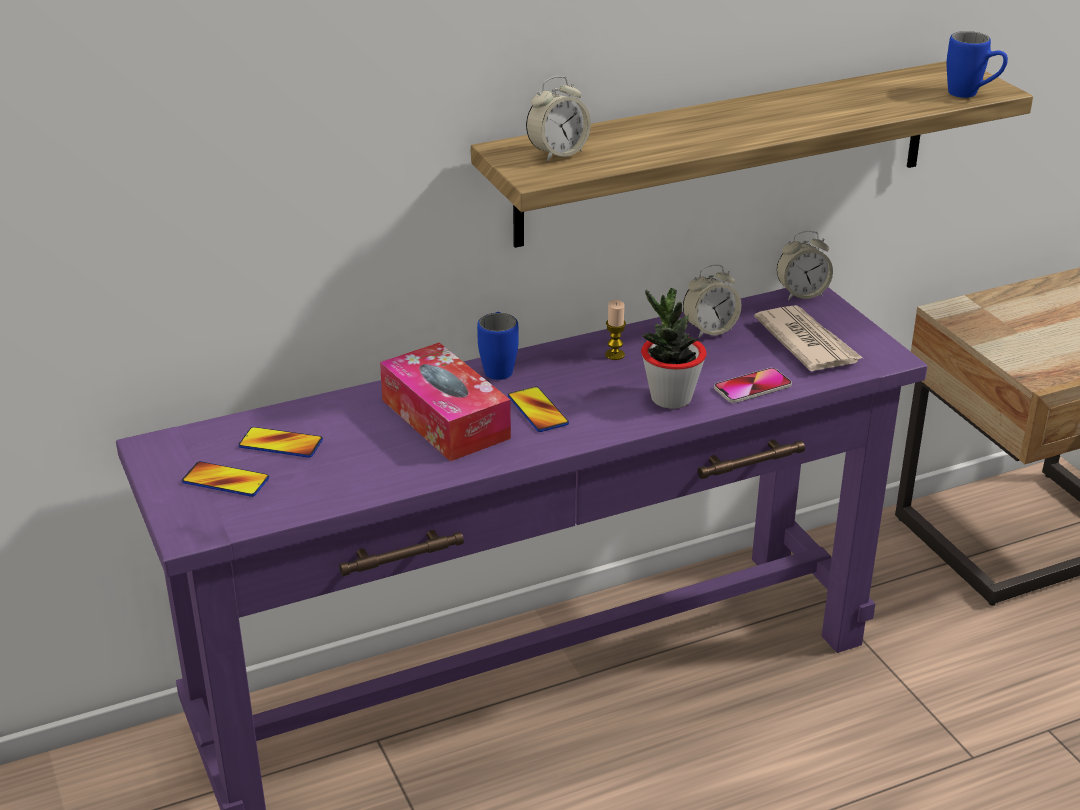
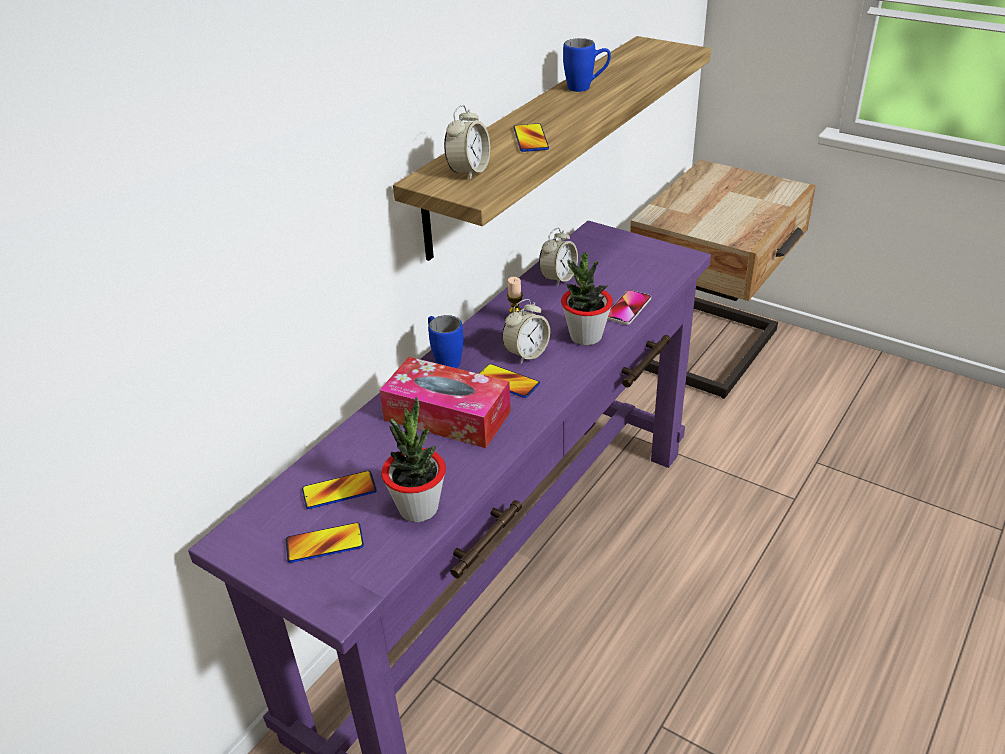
camera: 30 degrees left, 5 degrees up
newspaper [754,305,863,371] -> none
alarm clock [776,230,833,300] -> alarm clock moved to [502,299,550,364]
blue mug [947,31,1008,98] -> blue mug moved to [563,38,611,92]
none -> potted plant [381,397,446,522]
none -> phone [514,123,549,152]

